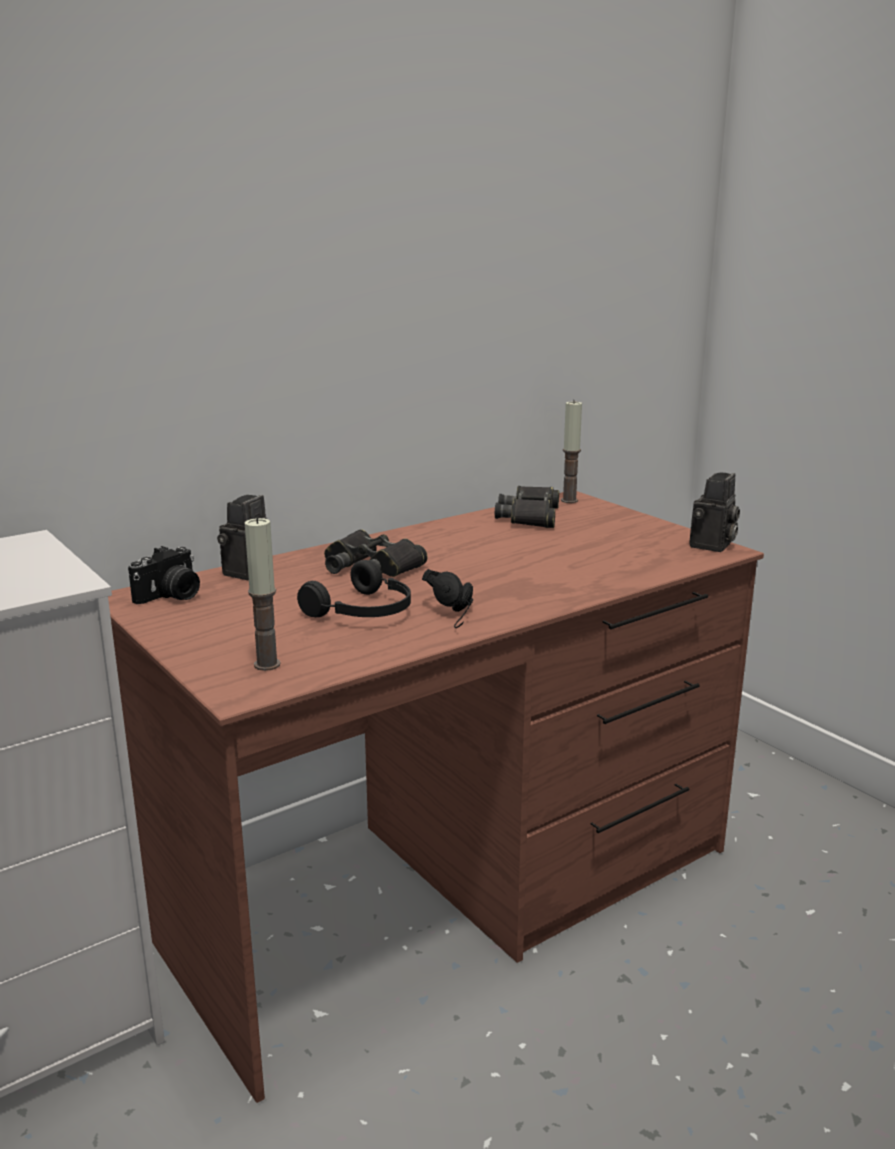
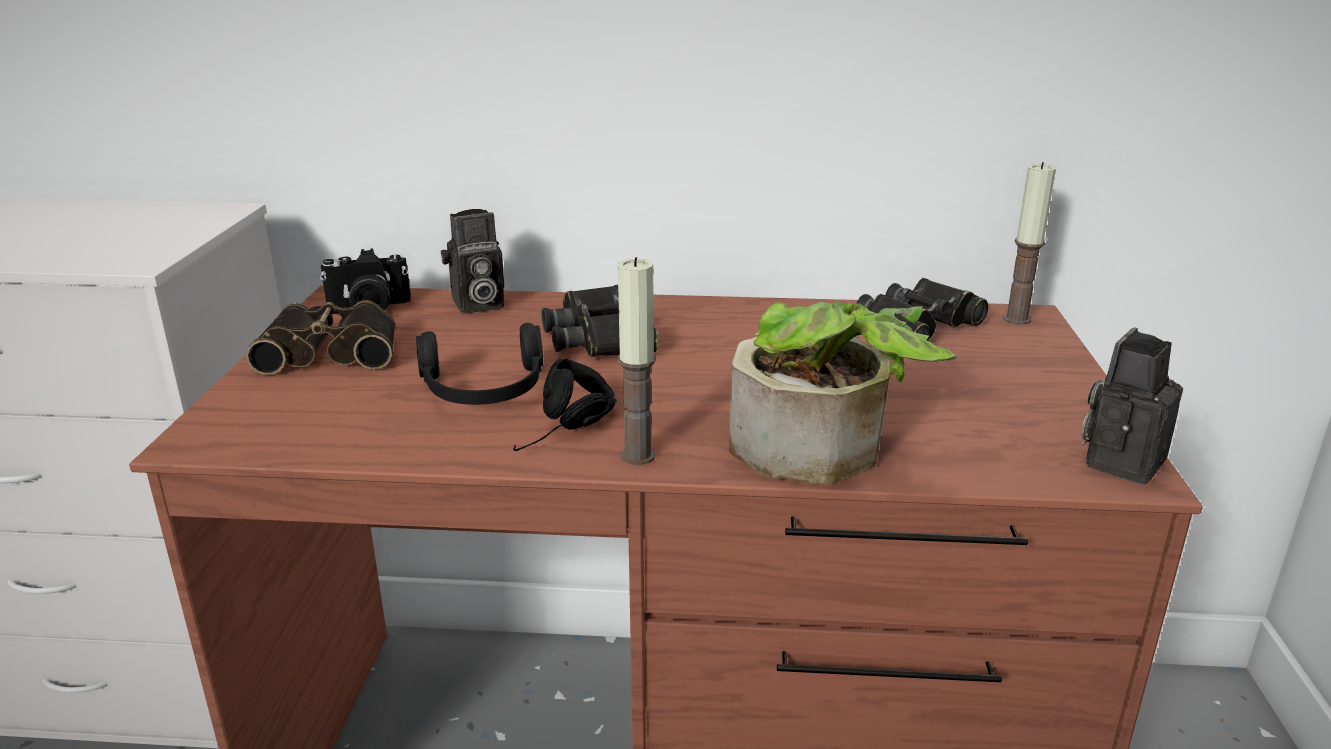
camera: 40 degrees right, 5 degrees up
candle [244,517,280,671] -> candle moved to [618,257,656,465]
camera [689,472,740,552] -> camera turned 150 degrees clockwise [1082,327,1183,485]
none -> binoculars [246,300,396,375]
none -> potted plant [729,302,957,484]

